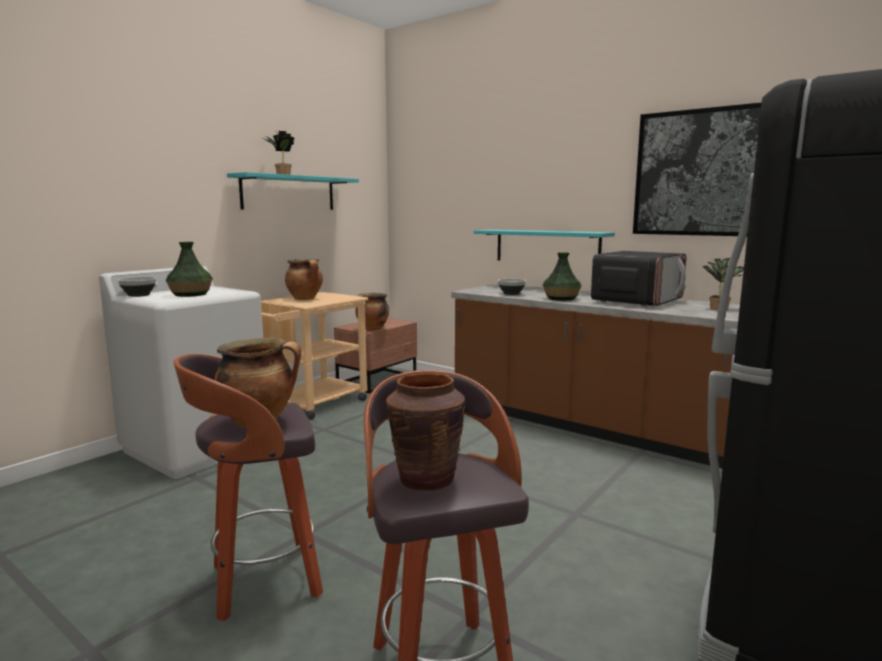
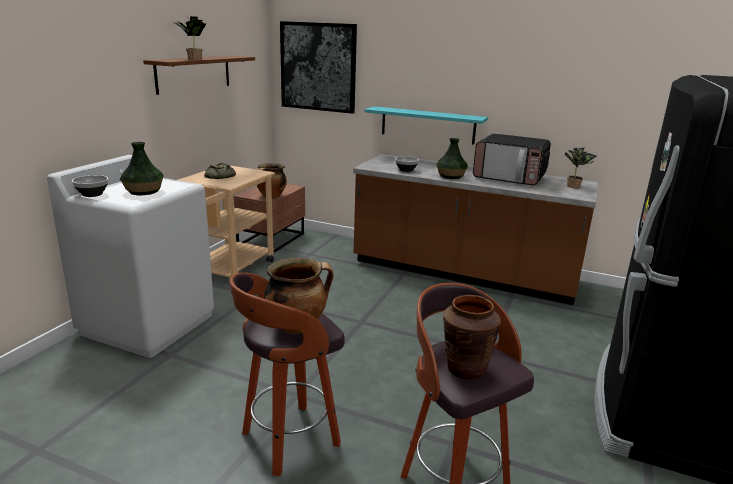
camera: 15 degrees left, 10 degrees up
turquoise shelf [227,172,359,210] -> brown shelf [143,56,255,95]
cooking pot [285,259,323,300] -> bread [204,163,236,179]
microwave [591,251,686,306] -> microwave turned 90 degrees clockwise [473,134,551,186]
picture [633,102,762,236] -> picture moved to [280,21,357,114]

